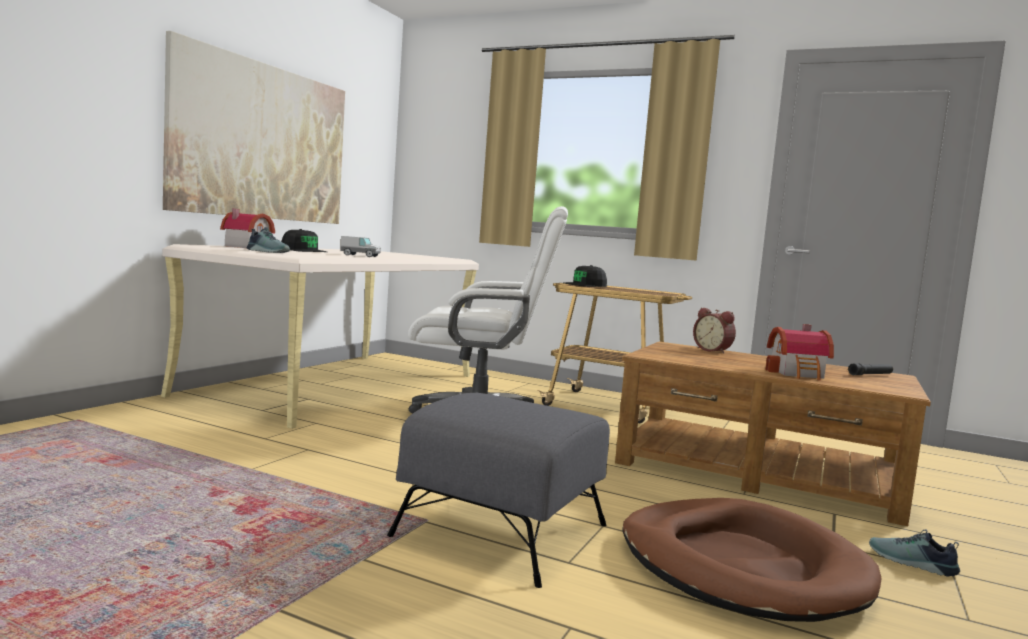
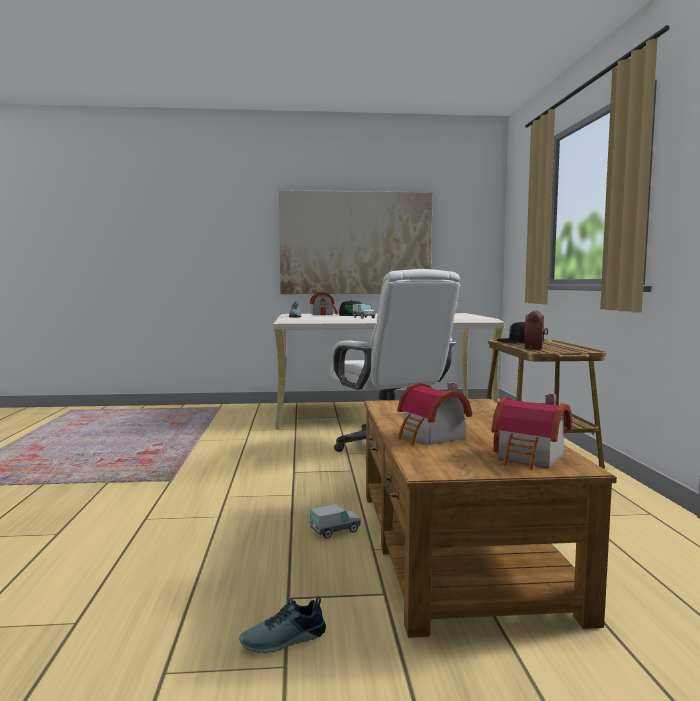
camera: 60 degrees right, 0 degrees up
grey ottoman [387,393,610,588] -> none
brown dog bed [622,498,882,622] -> none
alarm clock [693,307,736,354] -> alarm clock moved to [524,310,548,350]
black flashlight [848,363,893,375] -> toy house [491,394,572,469]
shoe [869,530,960,577] -> shoe turned 120 degrees counterclockwise [239,596,326,653]
none -> toy truck [310,504,361,539]

